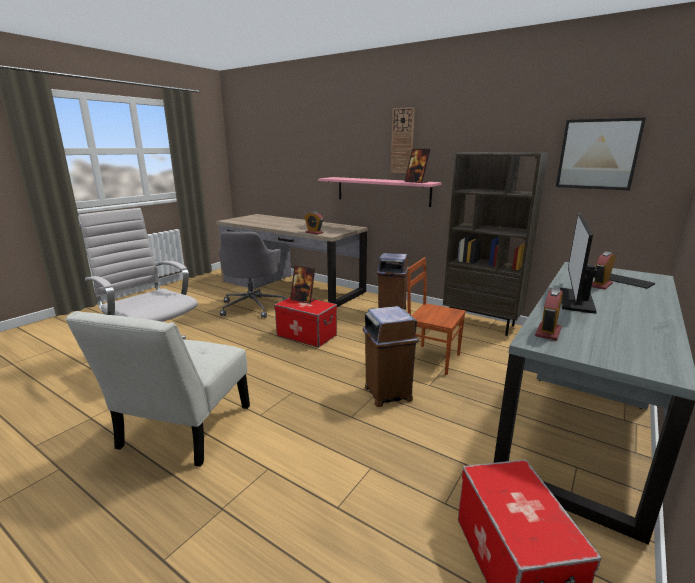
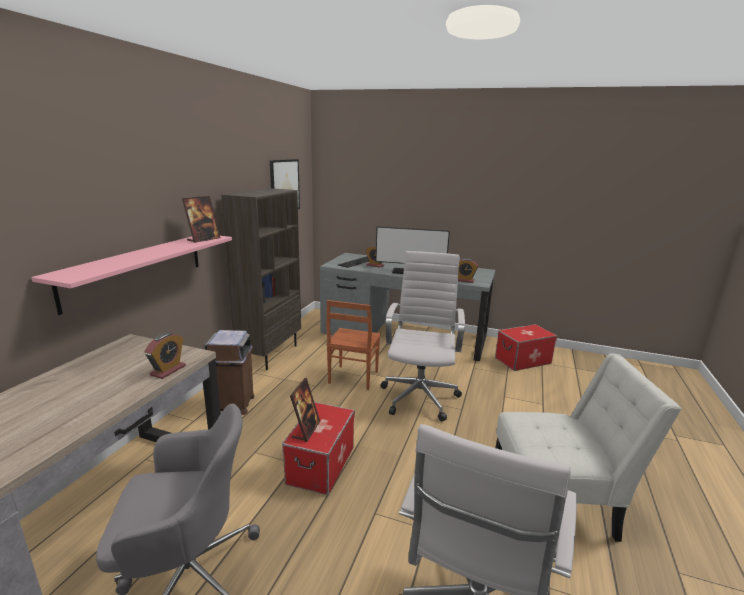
camera: 105 degrees left, 0 degrees up
brown trash can [363,306,419,407] -> white office chair [381,251,465,421]
wall clock [391,107,415,173] -> none

